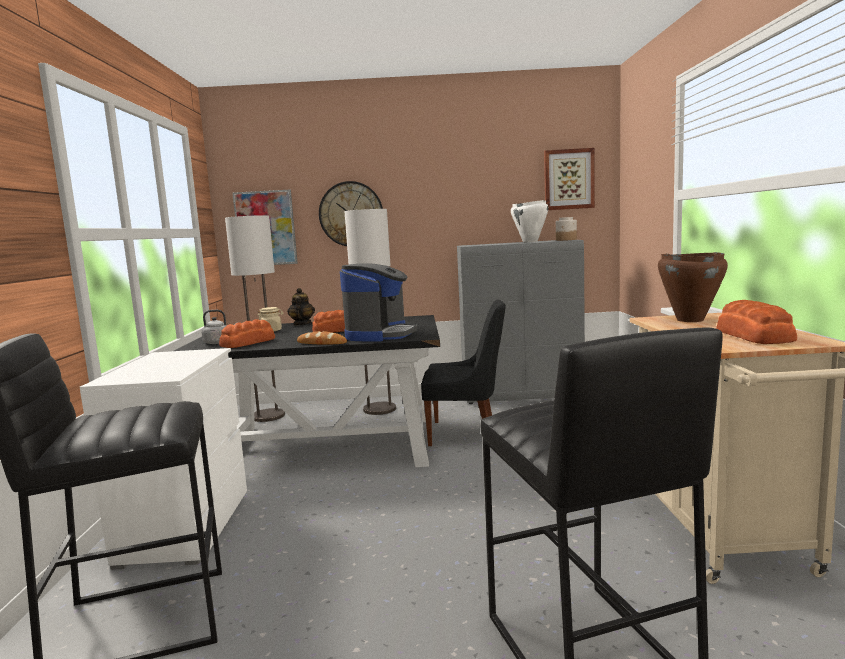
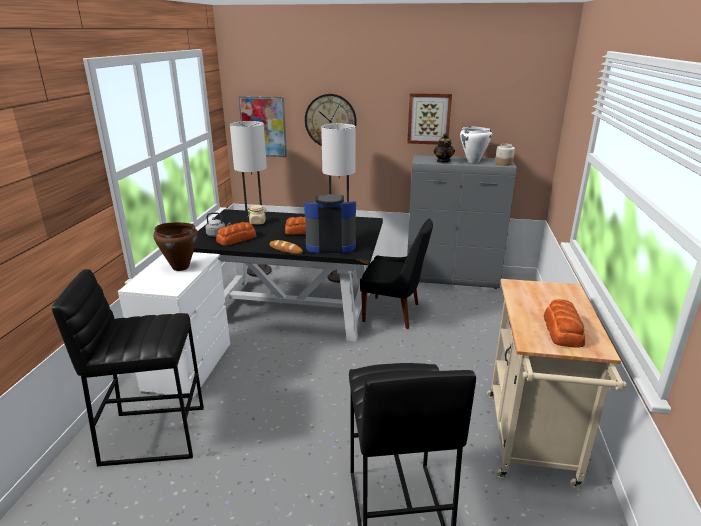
camera: 10 degrees right, 15 degrees up
teapot [287,288,315,325] -> teapot moved to [434,133,455,163]
coffee machine [340,263,417,342] -> coffee machine turned 120 degrees counterclockwise [304,194,356,253]
picture [544,148,595,210] -> picture moved to [407,93,452,144]
brown cooking pot [658,252,728,322] -> brown cooking pot moved to [153,222,198,271]

